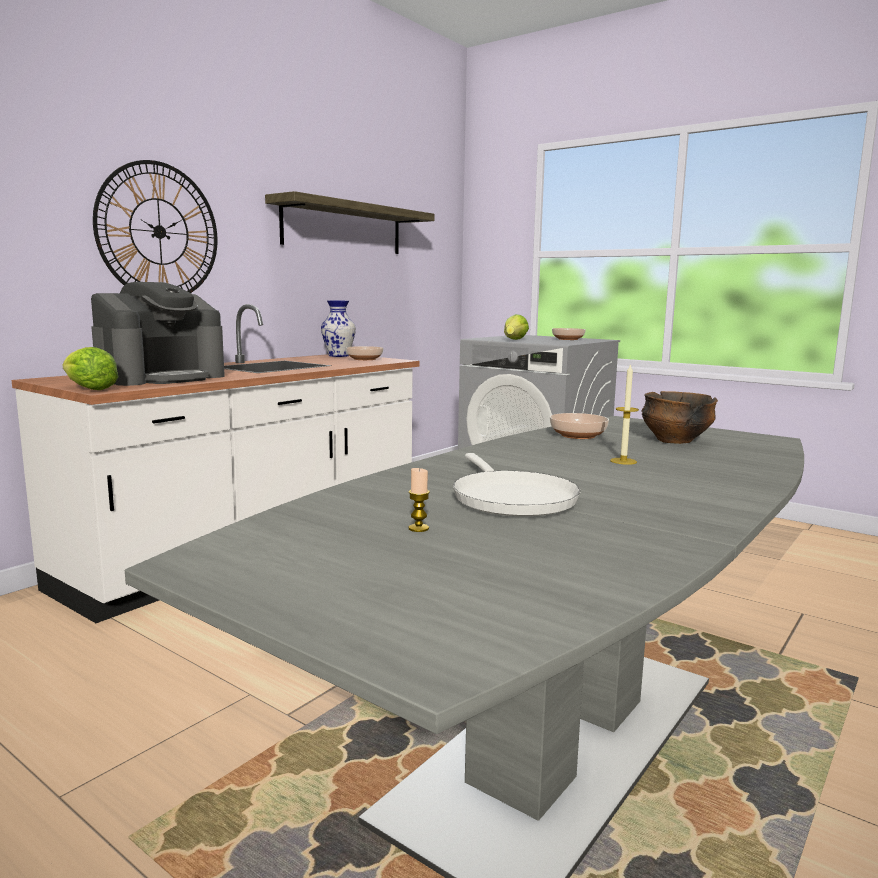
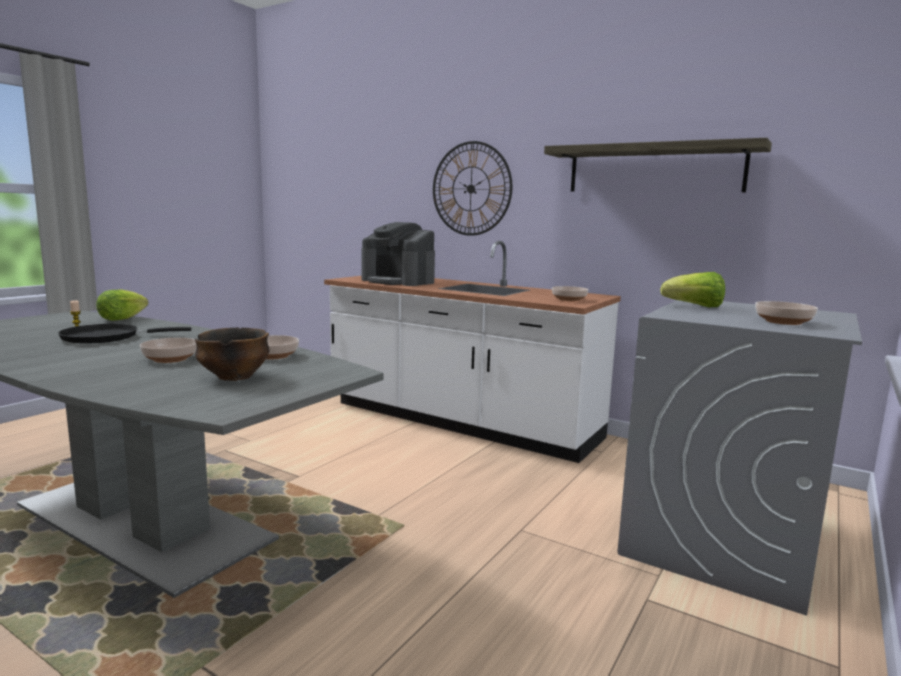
camera: 85 degrees right, 0 degrees up
lettuce [62,347,118,390] -> lettuce moved to [96,290,148,321]
vase [321,300,356,357] -> none
white frying pan [453,453,580,516] -> black frying pan [58,324,192,344]
candle [610,363,639,465] -> bowl [140,338,196,363]

